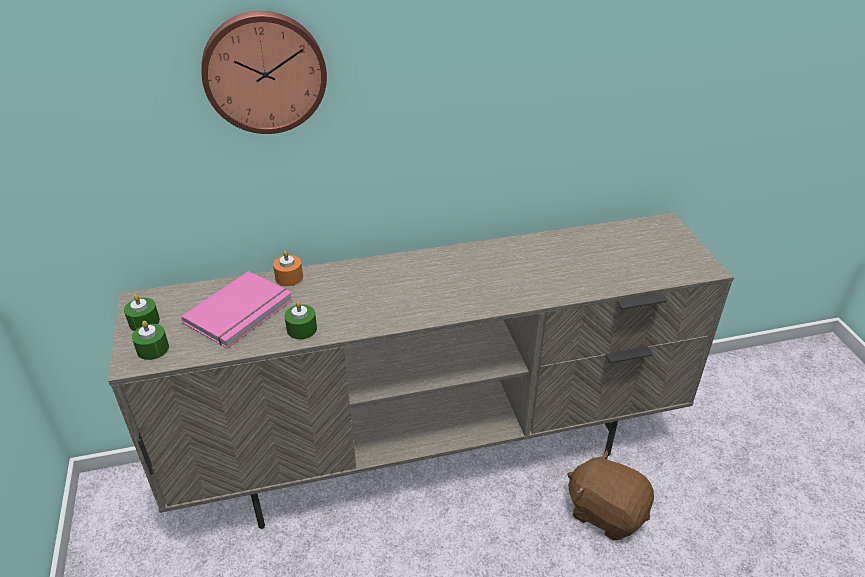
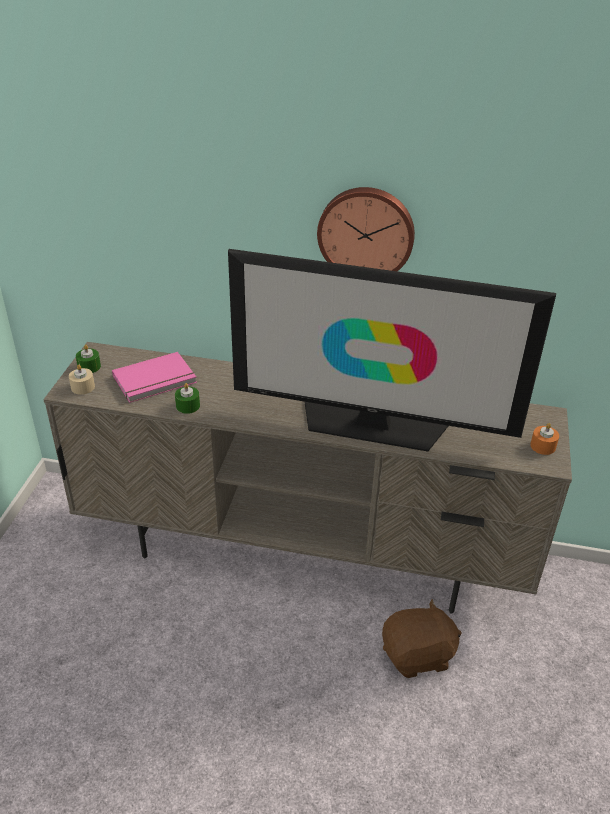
camera: 25 degrees right, 0 degrees up
green candle [132,321,169,360] -> beige candle [69,364,95,395]
wall clock [201,11,327,134] -> wall clock moved to [317,187,415,271]
orange candle [273,251,303,286] -> orange candle moved to [530,423,559,455]
brown plush toy [568,450,654,540] -> brown plush toy turned 105 degrees clockwise [382,599,462,678]
none -> television [228,249,556,451]

